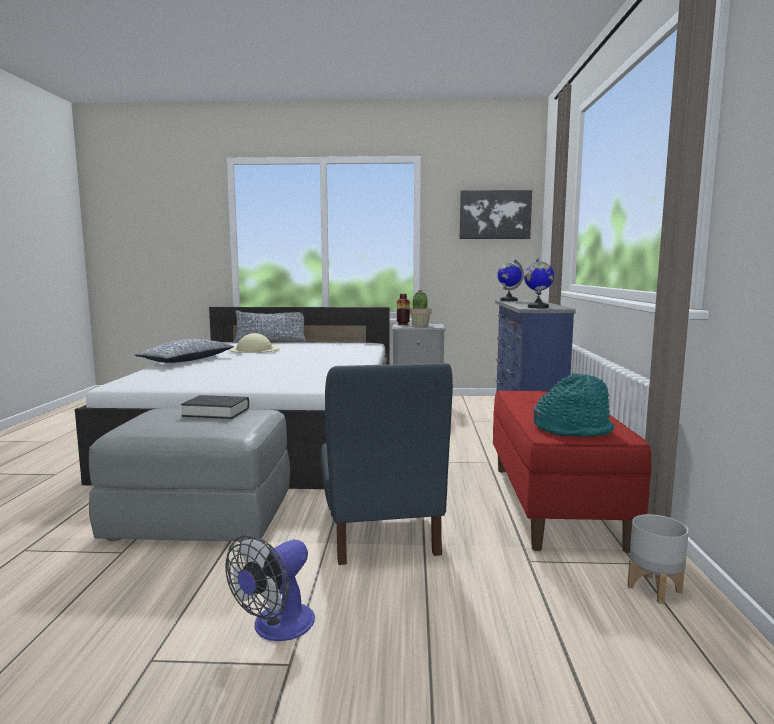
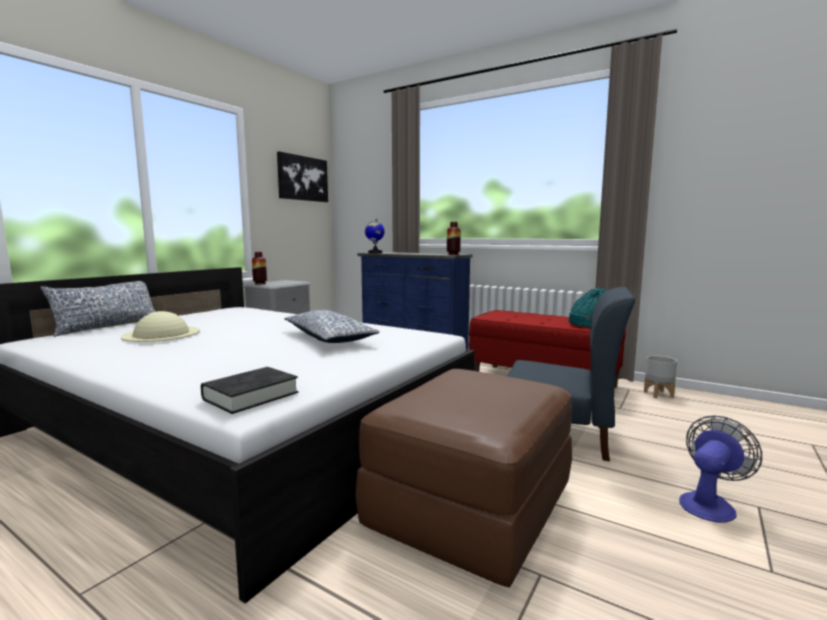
camera: 60 degrees left, 0 degrees up
grey ottoman [89,408,290,543] -> brown ottoman [356,369,572,587]
pillow [135,339,234,363] -> pillow moved to [285,310,380,343]
black book [181,395,249,419] -> black book moved to [201,367,298,414]
fan [225,535,315,641] -> fan turned 105 degrees counterclockwise [679,416,762,523]
potted plant [410,290,432,327] -> none
globe [524,258,554,308] -> vase [447,222,461,255]

